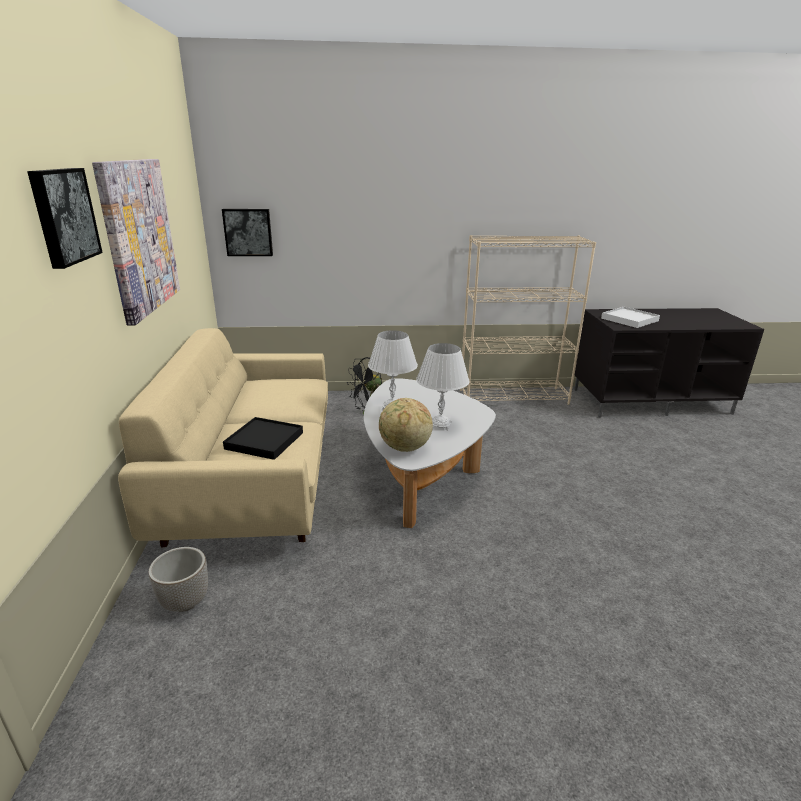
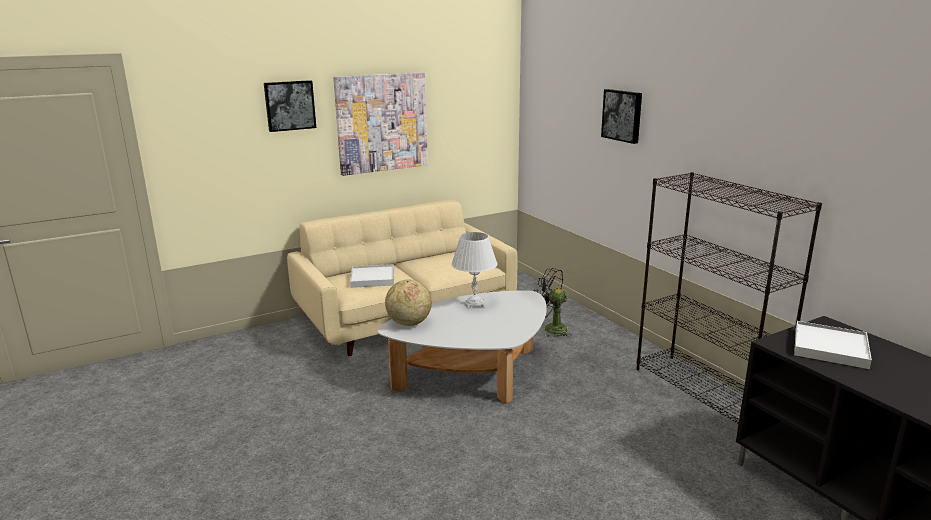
camera: 65 degrees right, 5 degrees down
planter [149,547,208,612] -> none
picture [222,209,273,256] -> picture moved to [601,89,642,144]
black tray [223,417,303,459] -> white tray [350,264,394,288]
white table lamp [416,343,470,431] -> none
beige bookcase [460,235,596,405] -> black bookcase [636,172,822,424]

